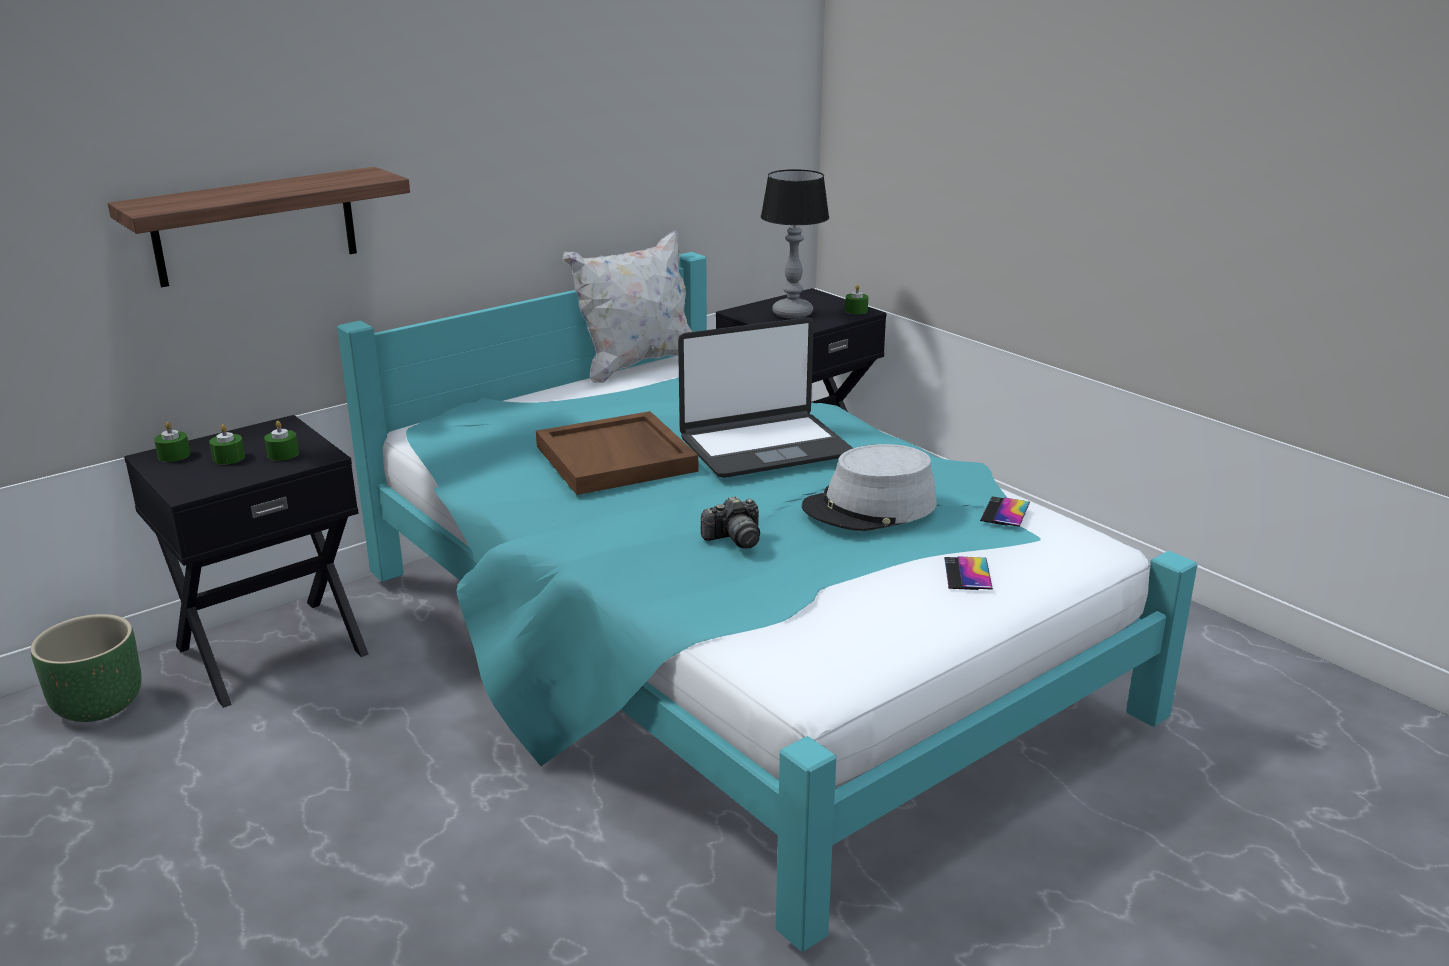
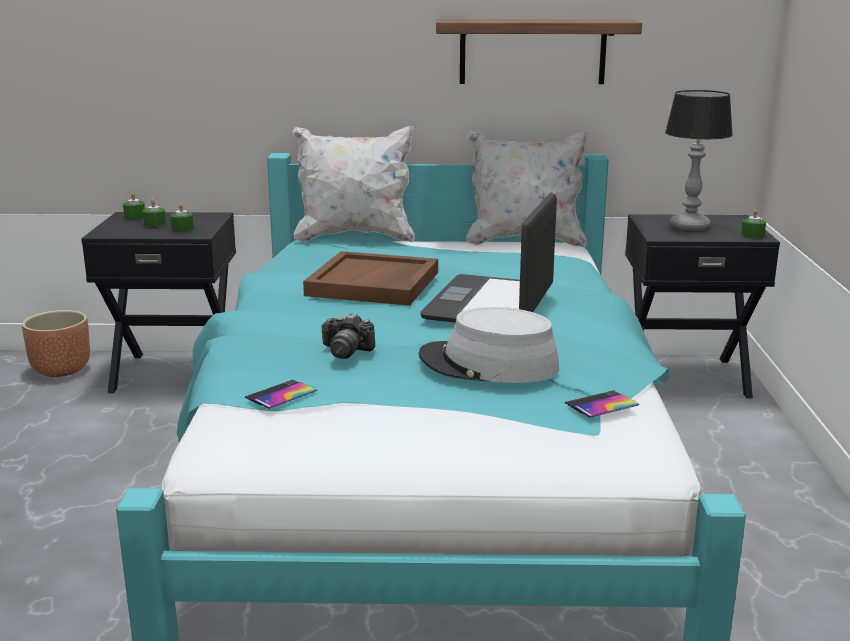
camera: 40 degrees right, 5 degrees down
green planter [31,614,142,722] -> brown planter [22,310,90,377]
shelf [108,167,410,287] -> shelf moved to [436,19,642,84]
laptop [678,317,853,478] -> laptop turned 90 degrees clockwise [420,192,557,323]
phone [944,556,993,590] -> phone moved to [245,380,317,409]
none -> white pillow [292,126,415,242]

